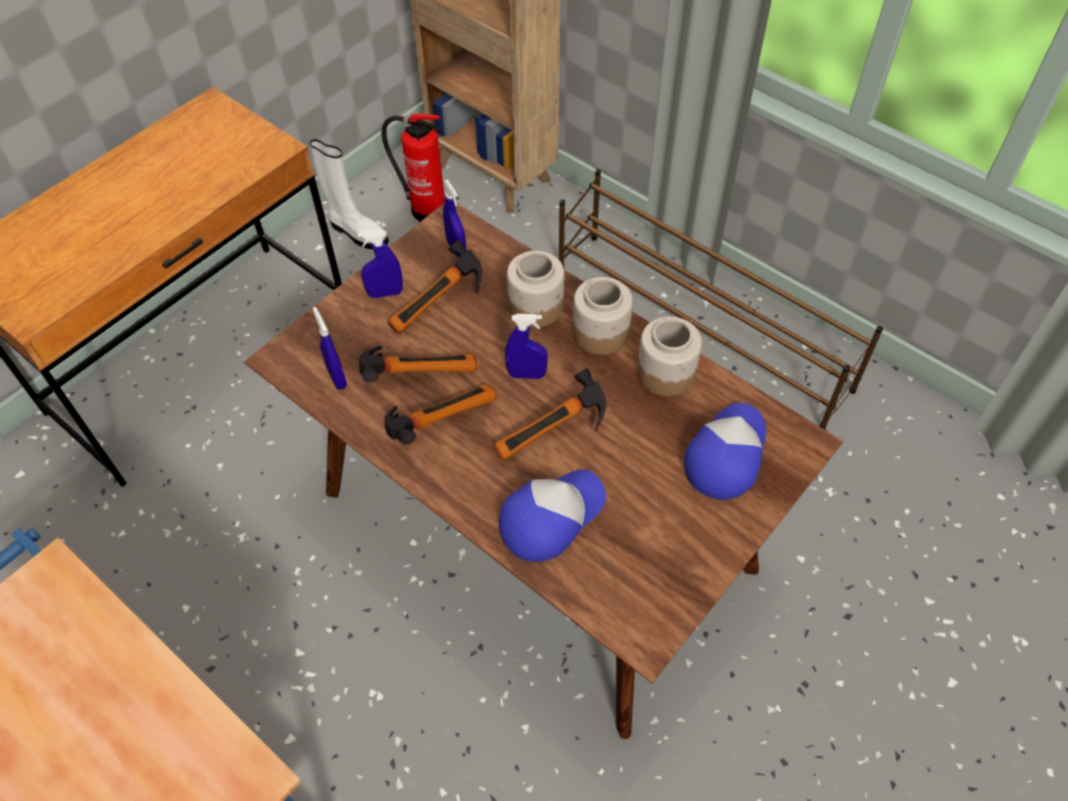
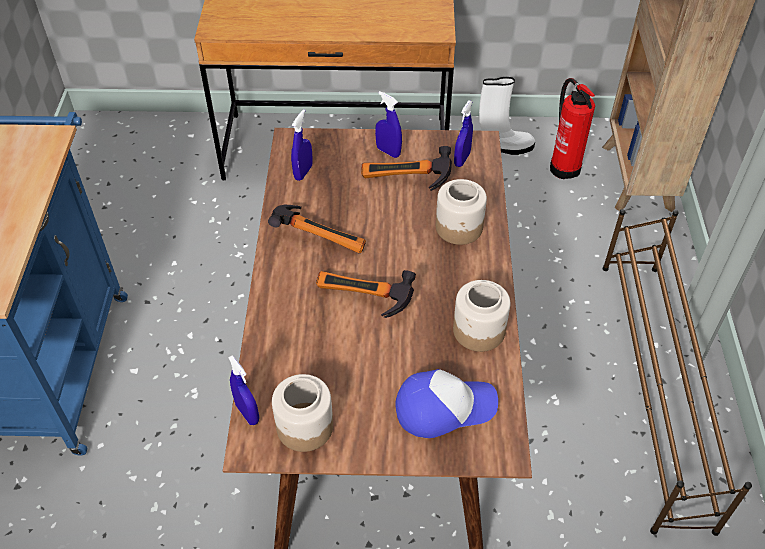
camera: 50 degrees right, 5 degrees down
white boot [310,139,389,250] -> white boot turned 90 degrees counterclockwise [479,77,535,155]
hammer [359,346,477,382] -> none
cap [499,469,606,562] -> none
blue spray bottle [505,314,548,379] -> blue spray bottle moved to [228,355,259,425]
jar [573,277,633,355] -> jar moved to [272,374,333,452]

